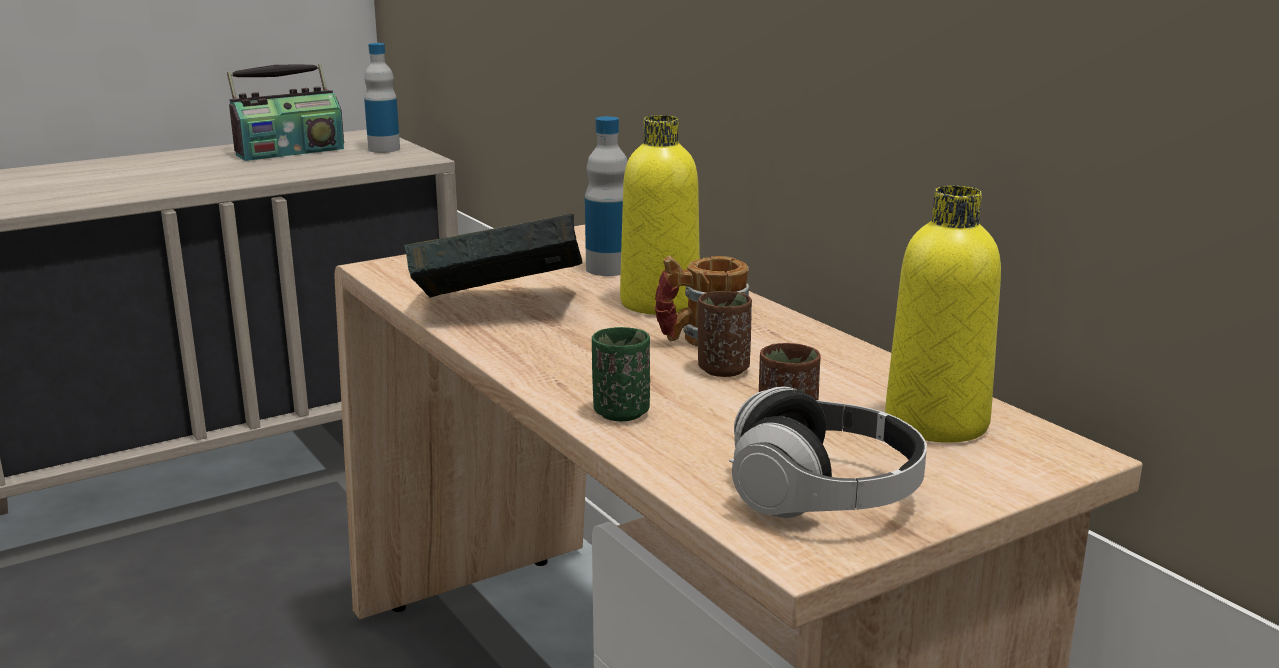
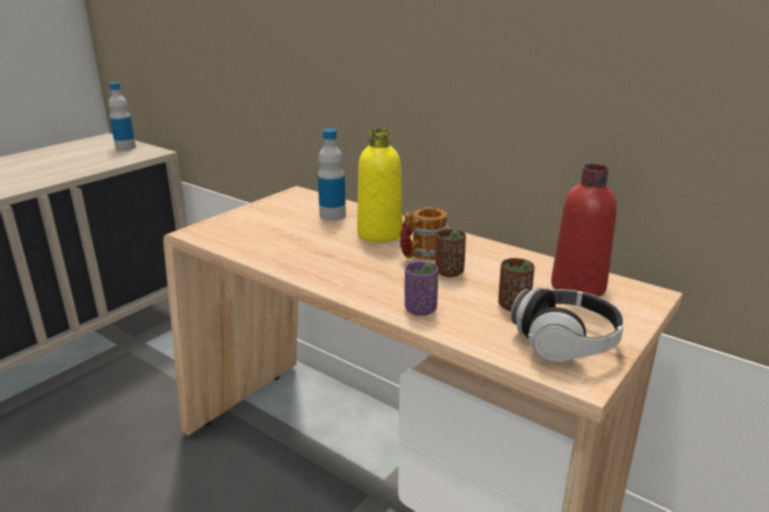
camera: 20 degrees left, 5 degrees up
radio [227,64,344,161] -> none
book [404,214,582,298] -> none
green cup [592,327,650,421] -> purple cup [405,261,438,316]
yellow bottle [885,186,1001,443] -> red bottle [551,164,617,297]

